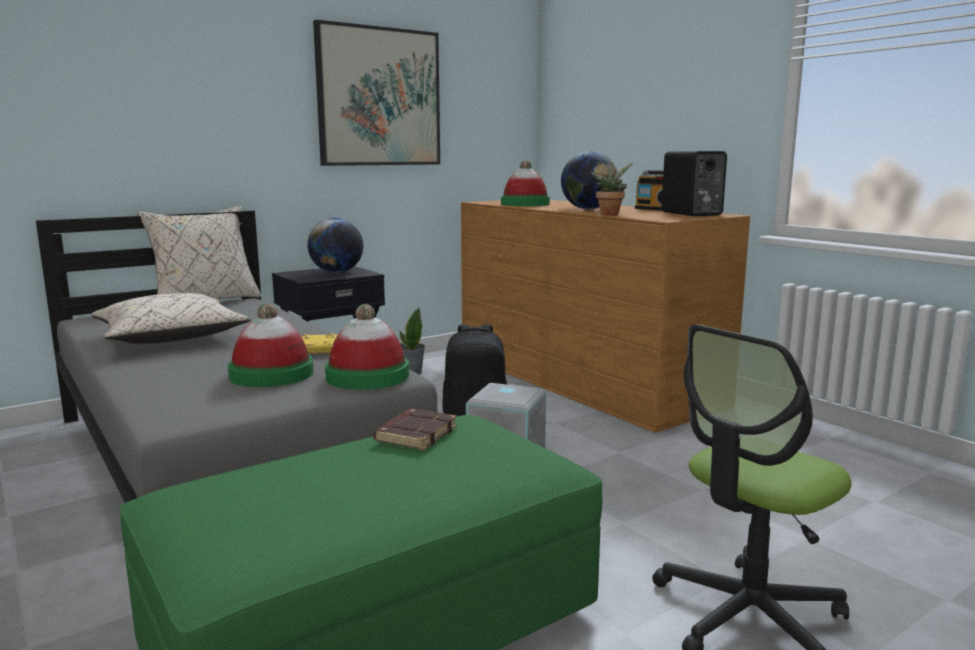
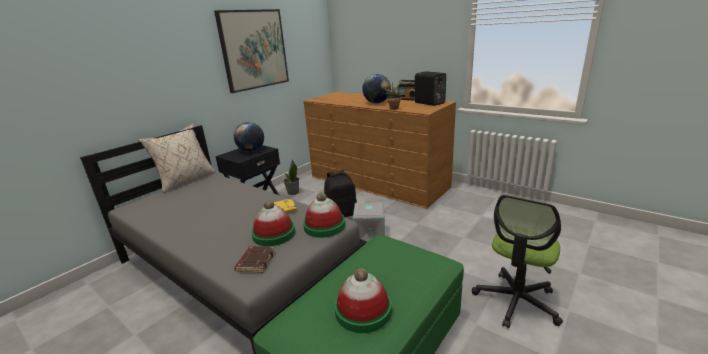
camera: 15 degrees left, 10 degrees up
beige pillow [91,293,251,344] -> none
brown book [373,409,457,450] -> brown book moved to [234,246,275,273]
hat [501,160,550,206] -> hat moved to [334,268,392,333]

